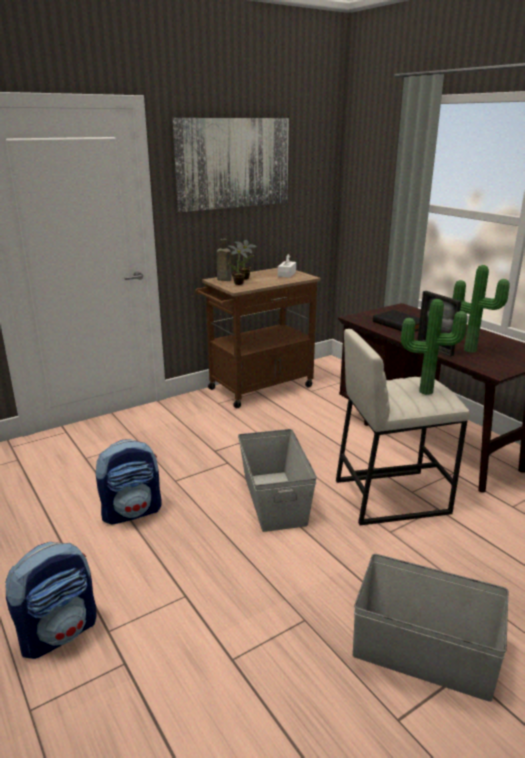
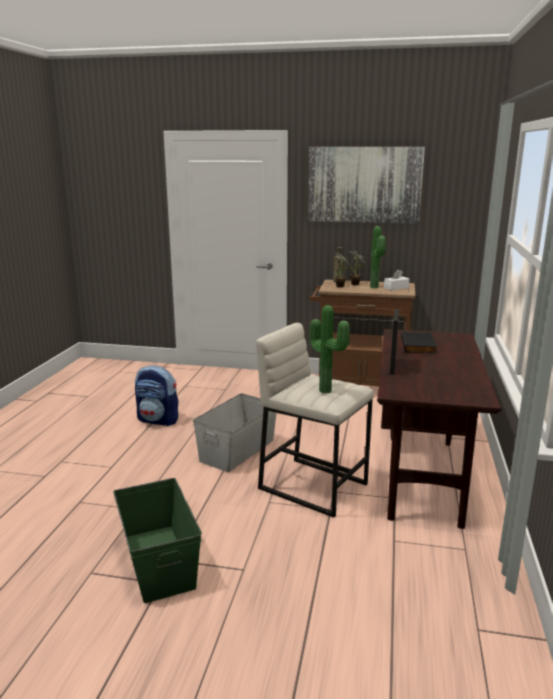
camera: 45 degrees right, 5 degrees down
backpack [5,542,97,659] -> none
grey storage box [353,554,509,702] -> green storage box [113,478,202,603]
potted plant [453,265,510,353] -> potted plant moved to [370,226,386,288]

